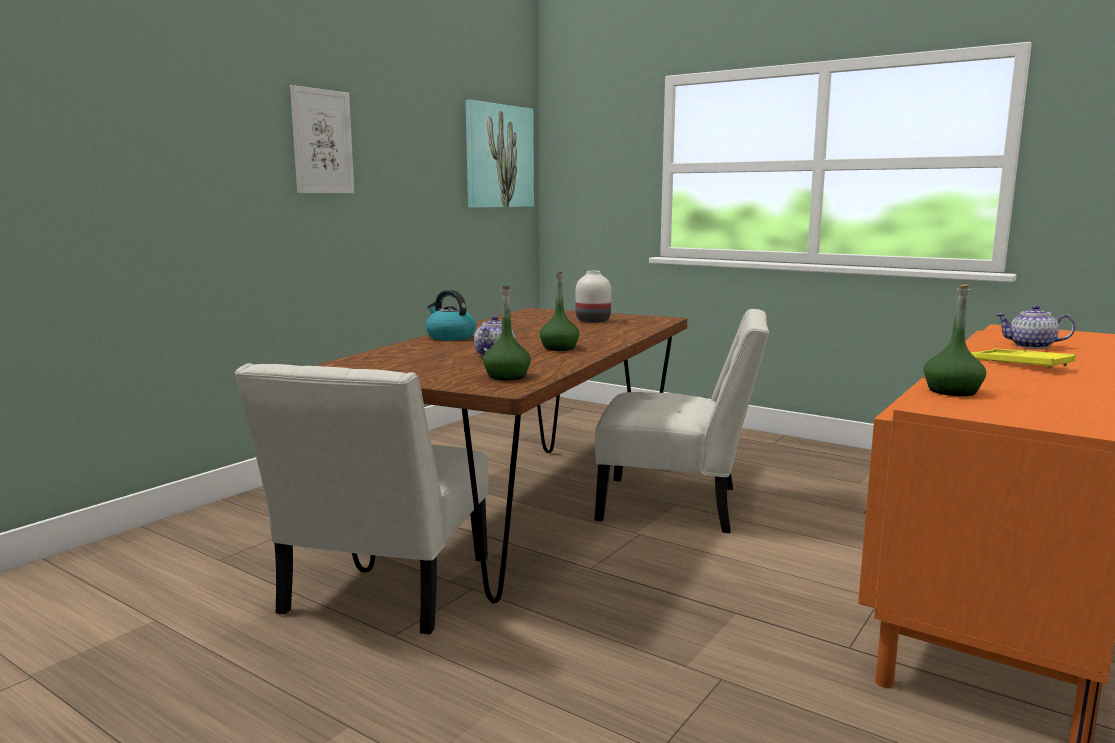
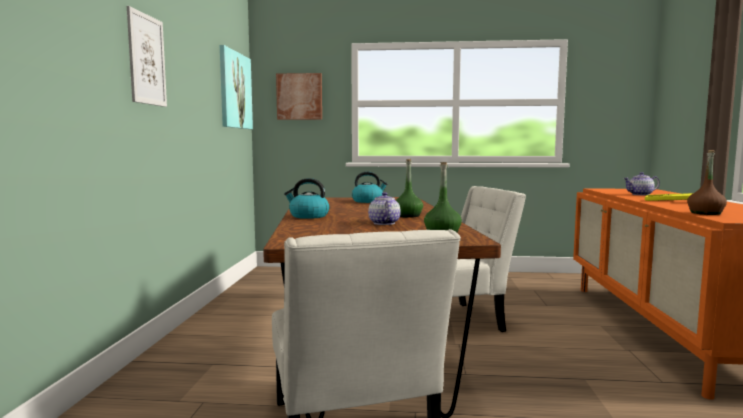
camera: 30 degrees left, 5 degrees down
white vase [575,271,611,323] -> kettle [352,171,388,203]
green bottle [924,284,986,396] -> brown bottle [687,150,727,215]
none -> picture [276,73,322,120]

